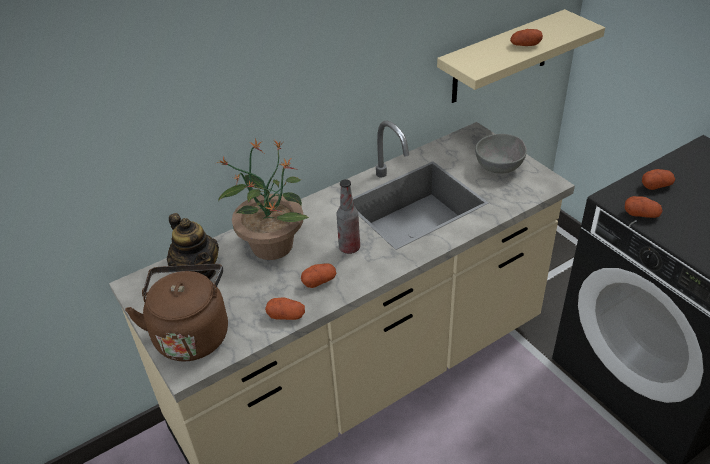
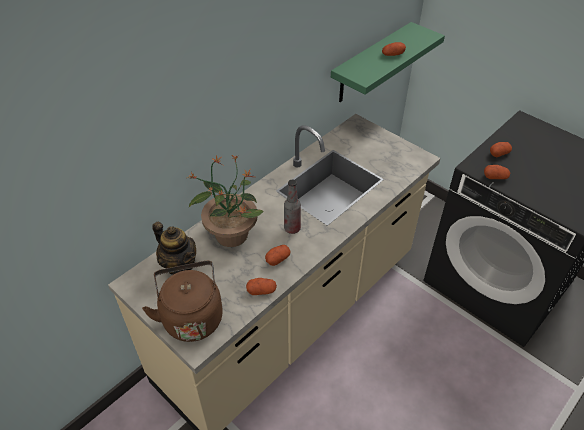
camera: 15 degrees left, 5 degrees up
beige shelf [437,9,605,103] -> green shelf [331,22,445,102]
grey bowl [475,134,527,174] -> none

